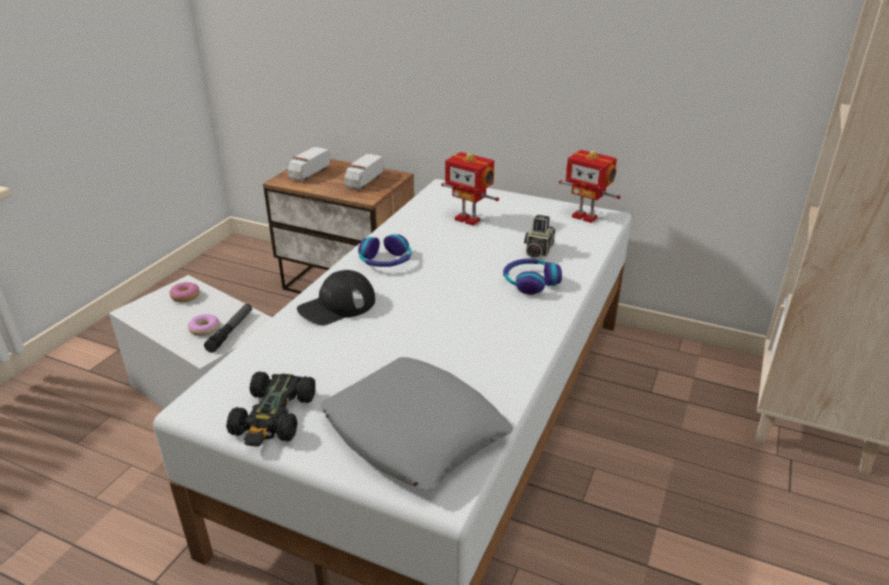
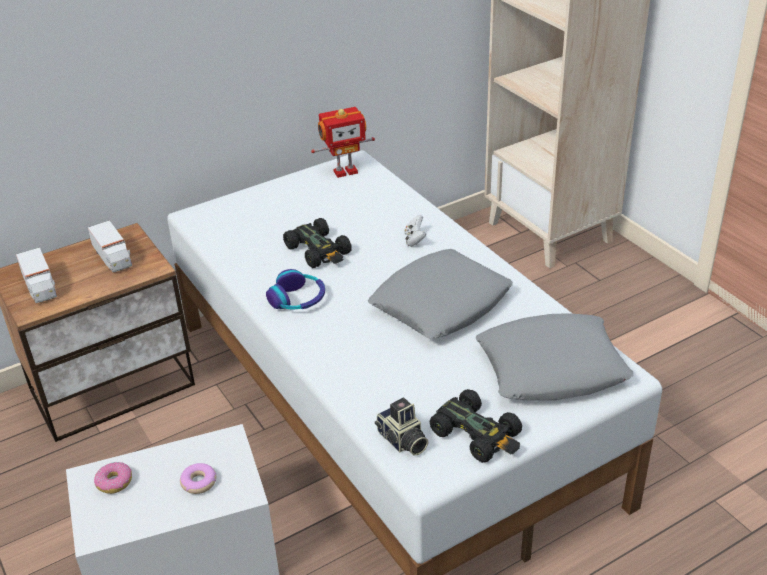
camera: 55 degrees left, 5 degrees up
flashlight [204,304,252,353] -> none
black cap [297,270,375,325] -> none
toy robot [441,152,499,226] -> none
headphones [503,258,562,295] -> white game controller [404,215,426,247]
camera [524,215,555,259] -> camera moved to [375,398,428,455]
none -> black toy car [283,218,352,268]
none -> grey pillow [368,249,513,339]

